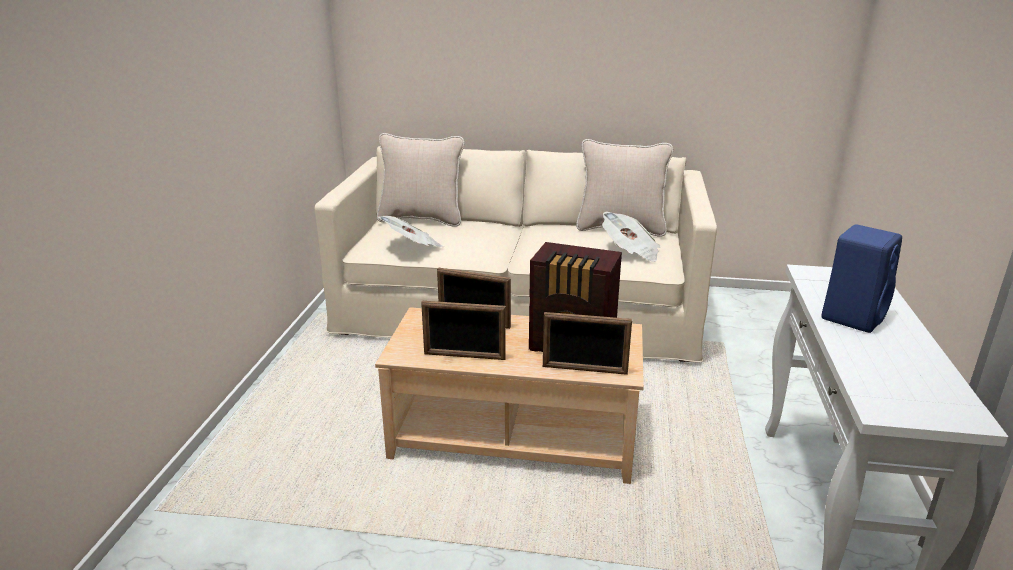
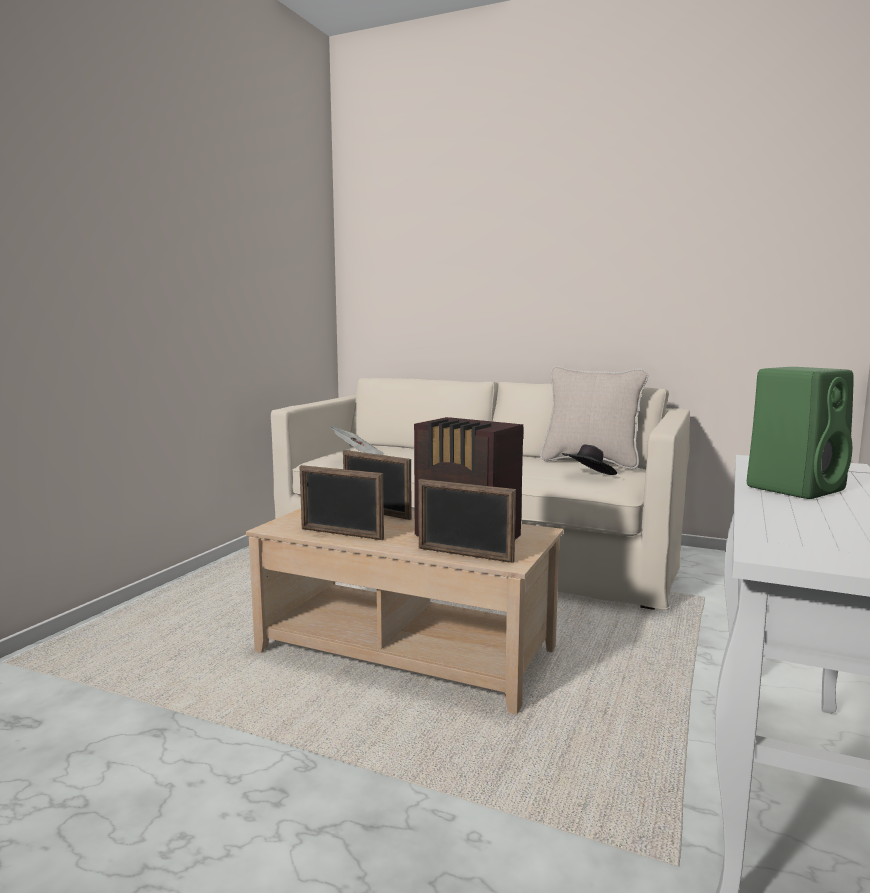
camera: 15 degrees right, 15 degrees down
beige pillow [377,133,464,227] -> none
newspaper [602,211,660,262] -> black hat [562,444,617,475]
blue speaker [821,224,902,333] -> green speaker [747,367,854,499]

